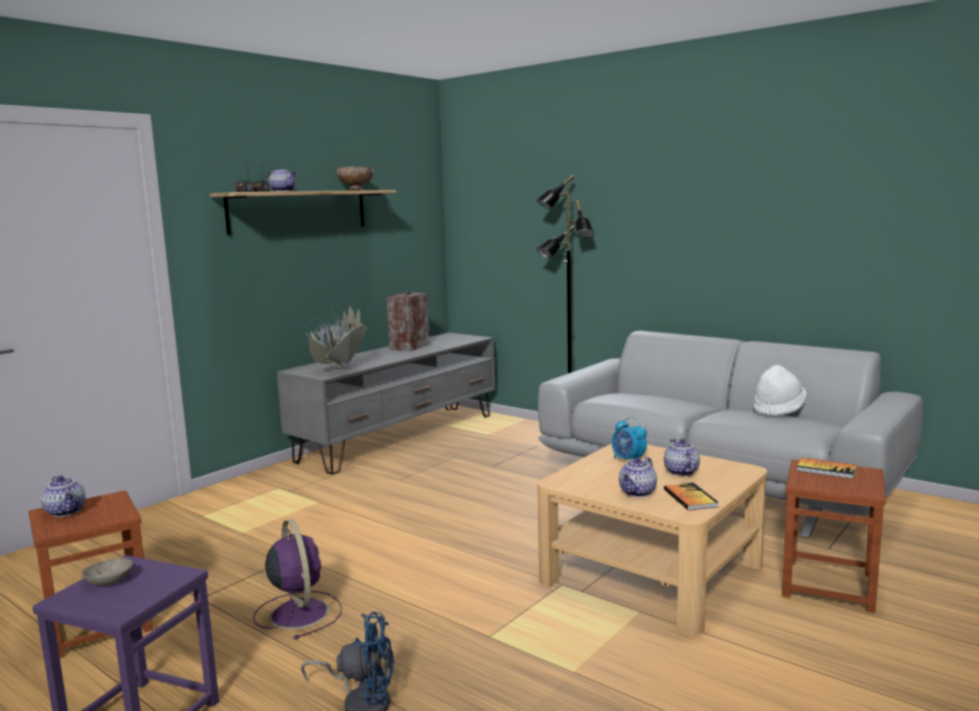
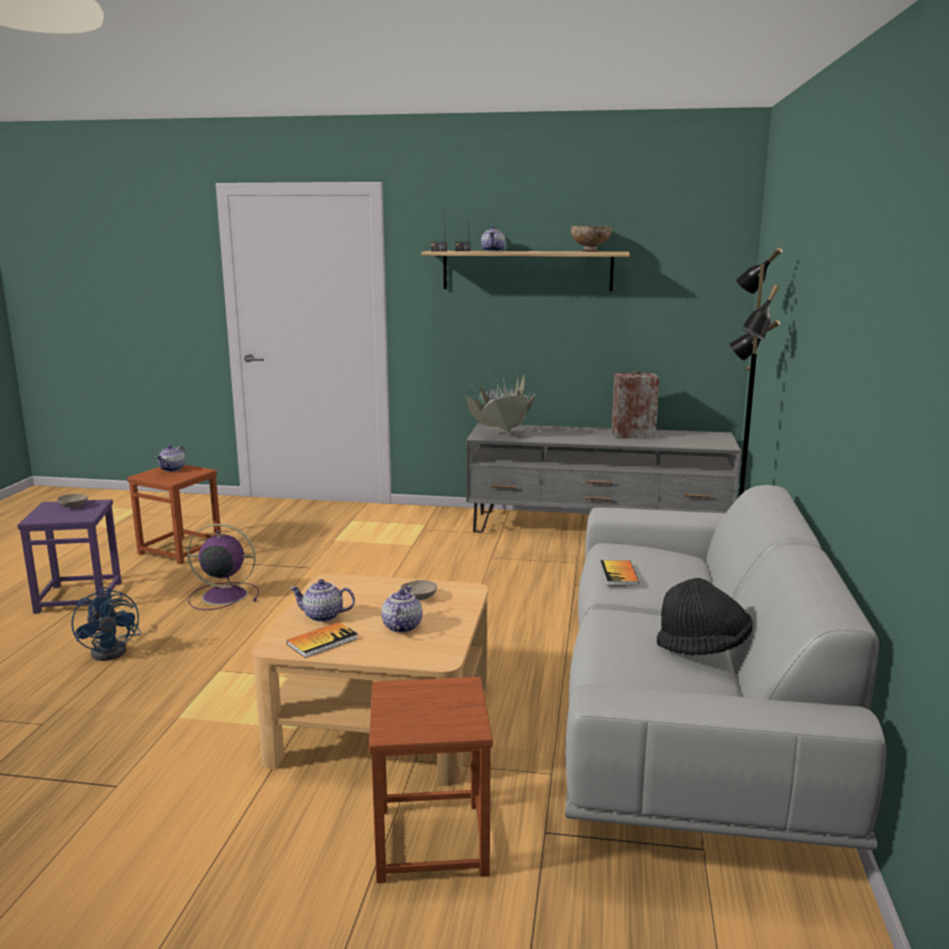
camera: 60 degrees right, 5 degrees up
purple fan [253,519,342,640] -> purple fan turned 120 degrees counterclockwise [187,524,259,610]
alarm clock [612,417,647,460] -> beige bowl [400,580,437,600]
teapot [664,439,700,476] -> teapot turned 45 degrees counterclockwise [381,586,422,633]
white hat [754,365,807,416] -> black hat [657,578,753,655]
book [796,458,857,479] -> book moved to [600,560,639,586]

